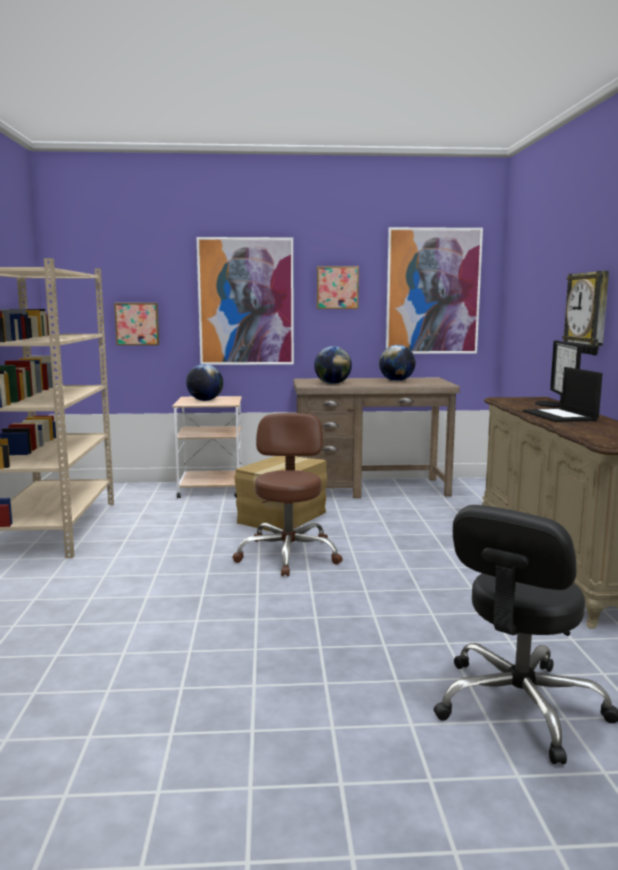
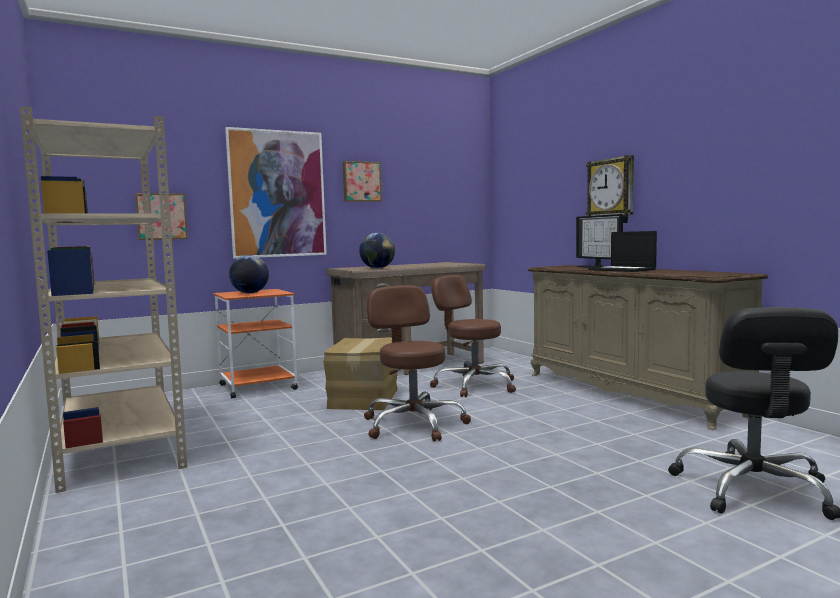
camera: 25 degrees left, 5 degrees down
beige cart [172,396,242,498] -> orange cart [213,289,298,399]
globe [379,345,416,381] -> none
picture [386,227,483,354] -> none
none -> brown office chair [430,275,516,397]

